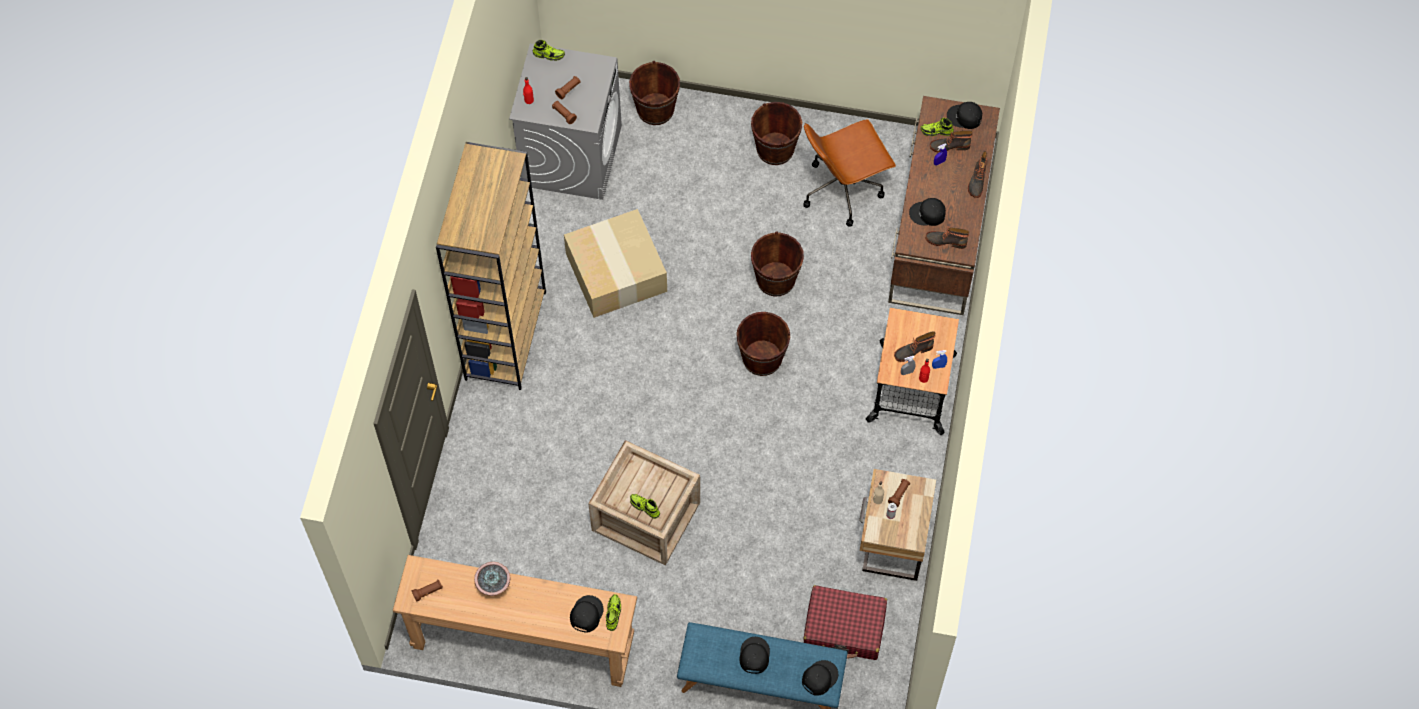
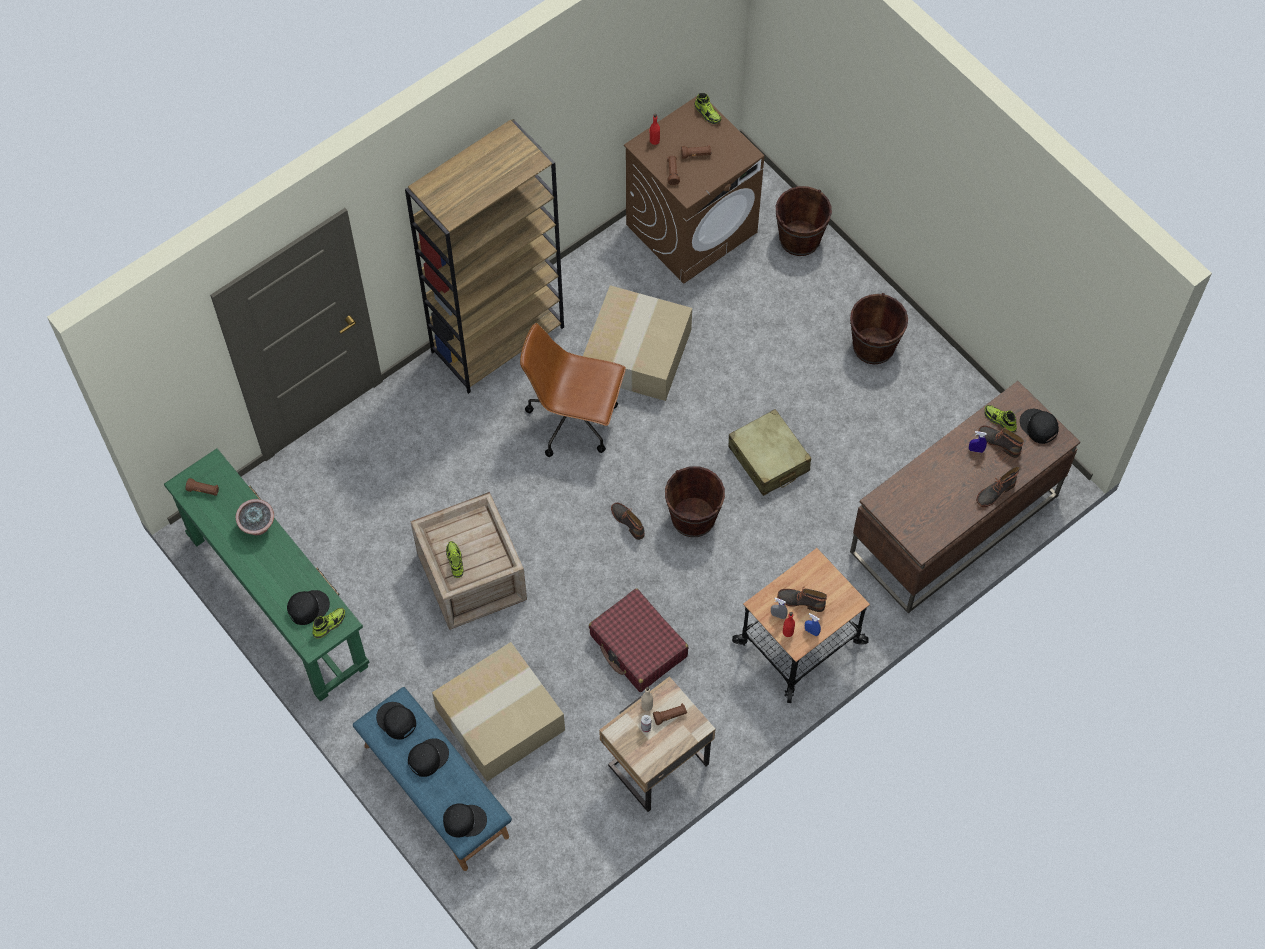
camera: 40 degrees right, 0 degrees up
brown console table [393,555,637,687] -> green console table [164,448,370,702]
grey washing machine [509,44,622,200] -> brown washing machine [624,95,764,284]
brown bucket [751,231,804,296] -> beige suitcase [729,409,811,496]
brown office chair [803,119,896,227] -> brown office chair moved to [520,323,626,457]
red suitcase [803,585,887,660] -> red suitcase moved to [589,588,689,692]
black cap [909,198,946,226] -> black cap moved to [376,702,416,740]
boot [925,226,969,249] -> boot moved to [611,503,645,540]
none -> cardboard box [432,642,565,781]

